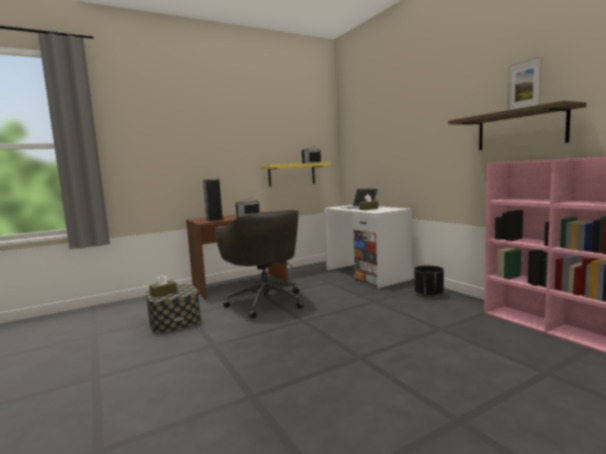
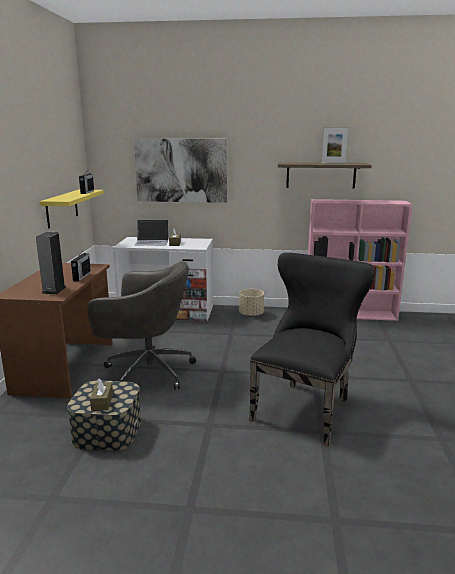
camera: 55 degrees left, 10 degrees up
black planter [414,265,444,297] -> beige planter [239,289,264,317]
none -> picture [134,139,227,203]
none -> black chair [249,253,376,446]

